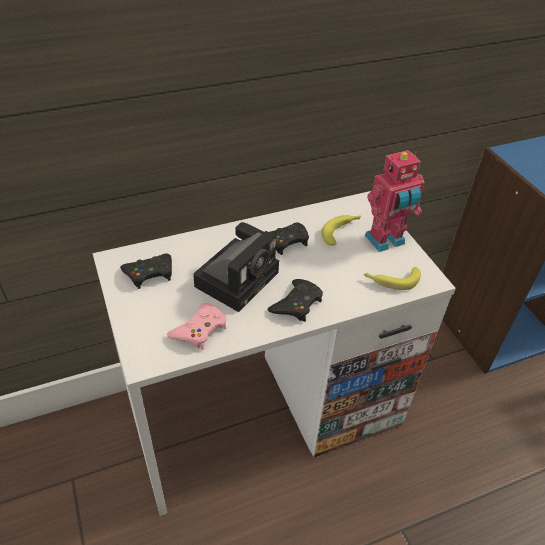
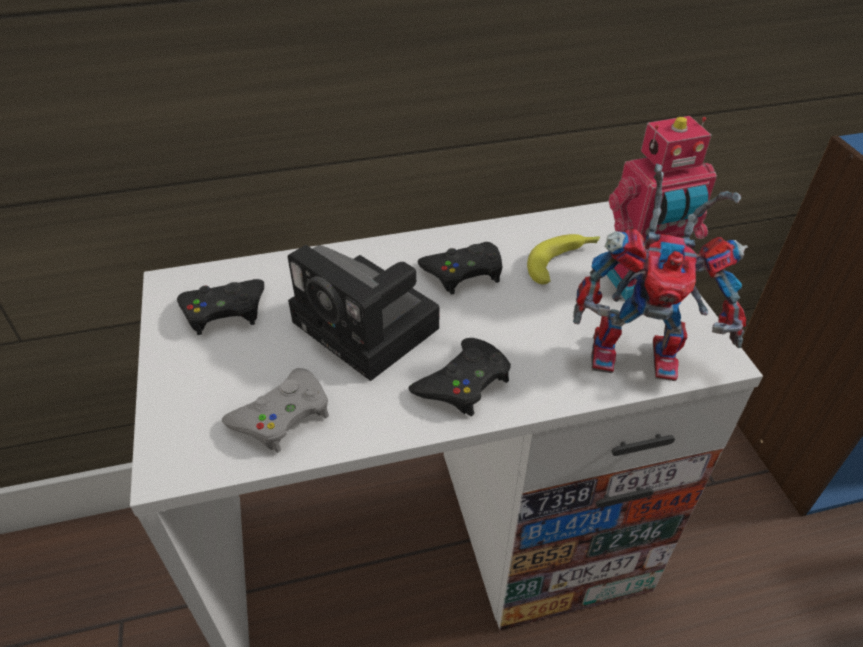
camera: 10 degrees right, 0 degrees up
pink game controller [167,303,226,350] -> grey game controller [222,368,329,453]
camera [193,222,279,312] -> camera turned 90 degrees clockwise [288,245,440,381]
banana [363,267,421,290] -> toy robot [573,163,748,381]

